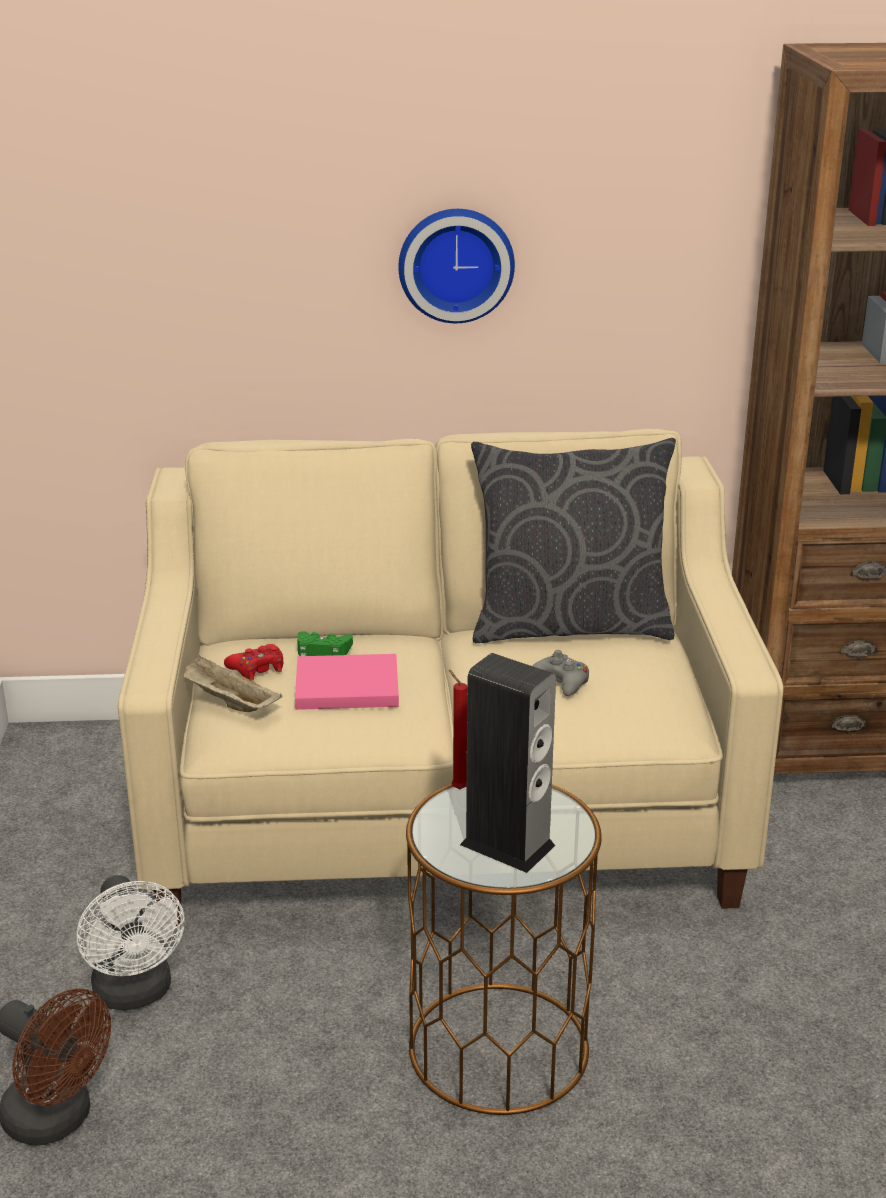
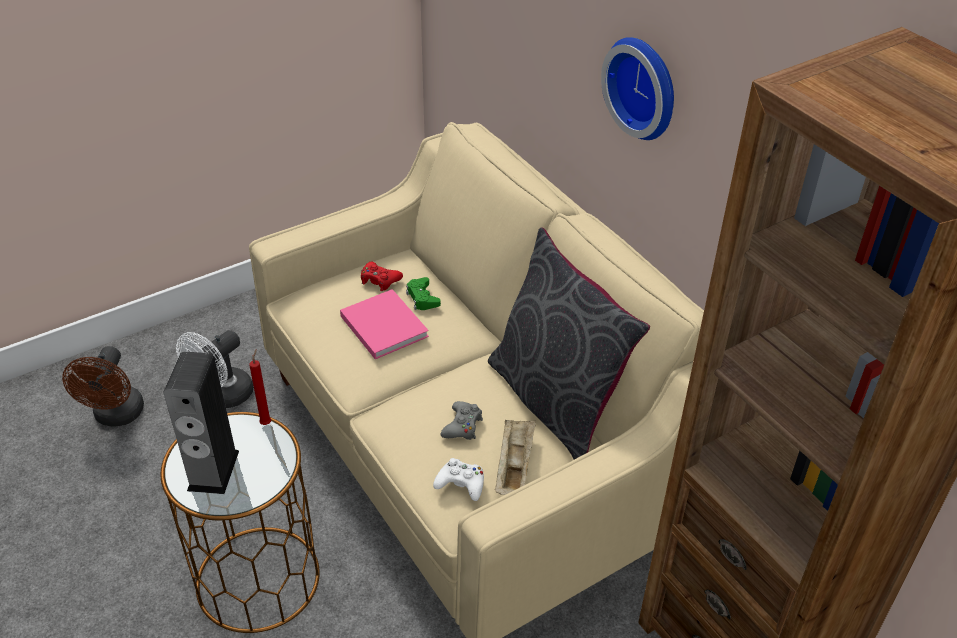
camera: 60 degrees right, 15 degrees up
beige tray [184,655,283,712] -> beige tray moved to [495,420,536,495]
none -> white game controller [433,458,484,501]

